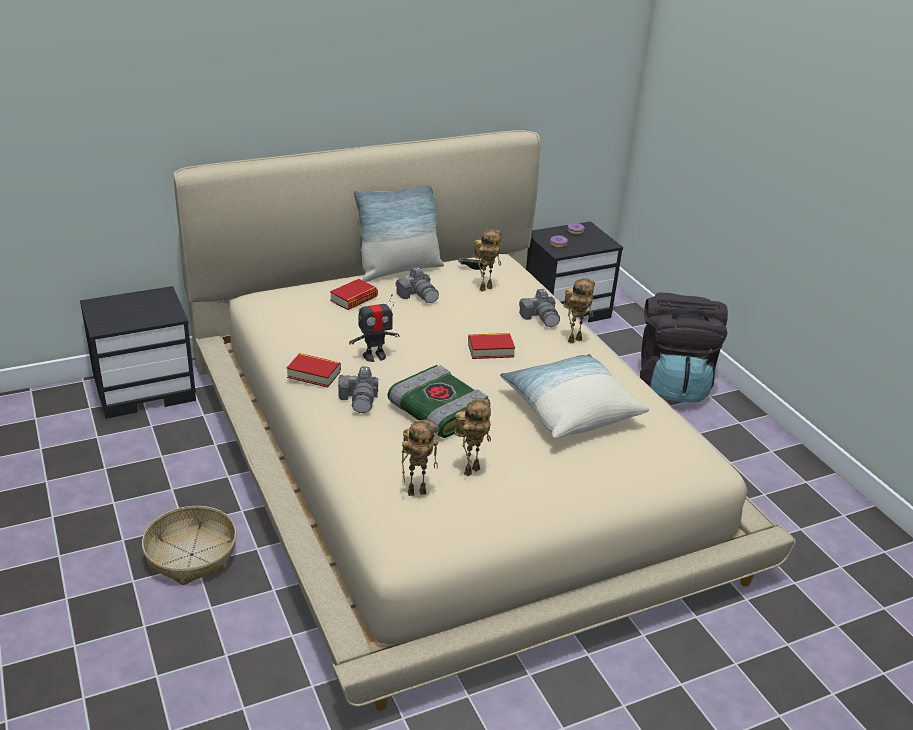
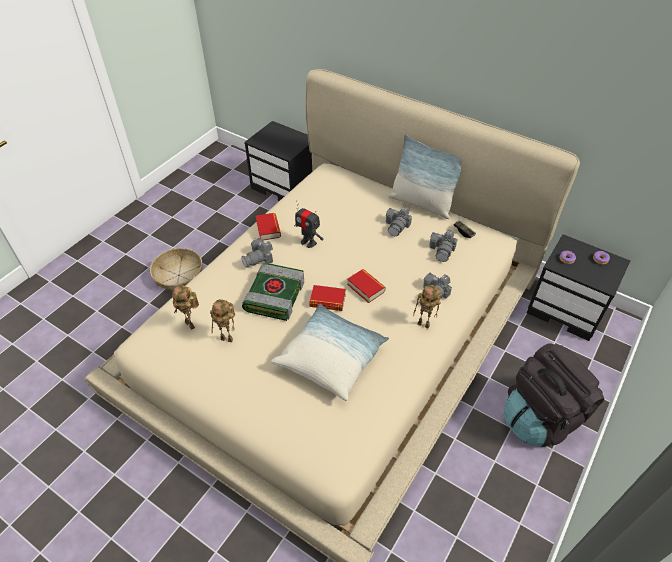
camera: 60 degrees right, 15 degrees up
book [330,279,378,310] -> book moved to [309,285,346,311]
toy robot [474,229,502,292] -> camera [429,230,458,262]

